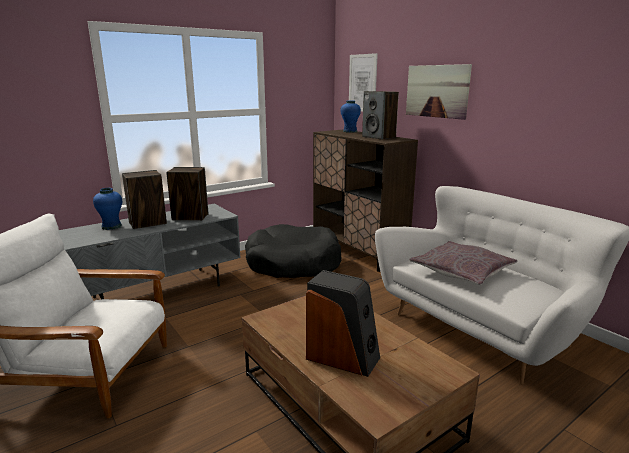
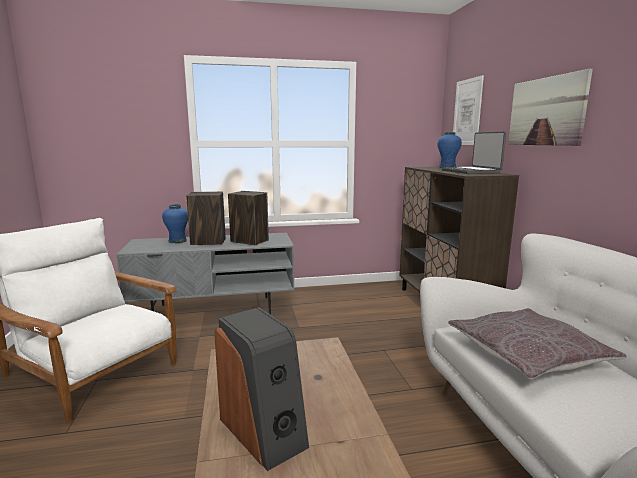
camera: 25 degrees right, 5 degrees down
black dog bed [245,224,342,278] -> none
speaker [362,91,399,140] -> laptop [442,132,506,174]

